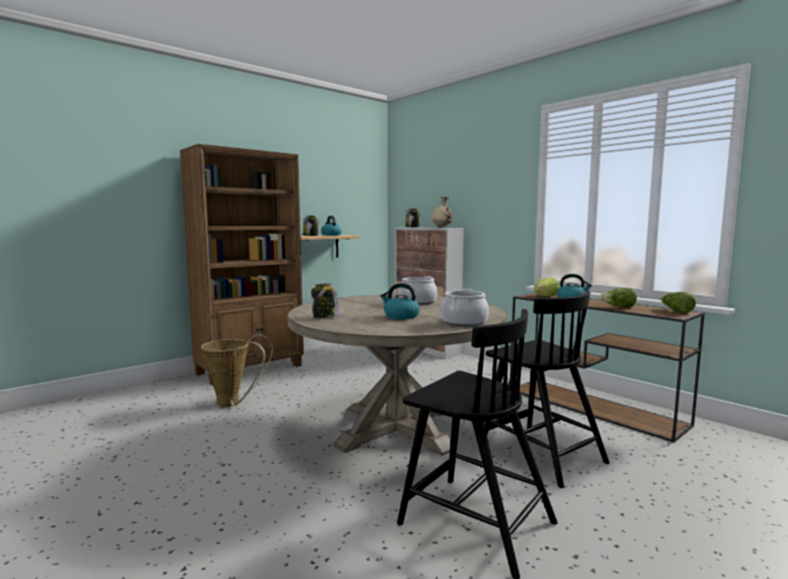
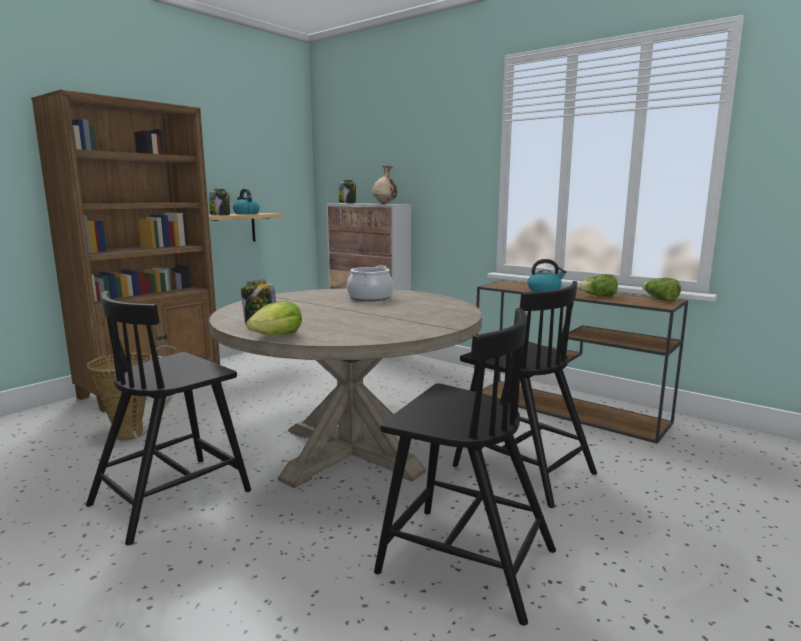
camera: 10 degrees left, 5 degrees up
kettle [380,283,420,319] -> none
cooking pot [441,289,489,327] -> none
lettuce [534,278,560,296] -> lettuce moved to [246,301,302,335]
none -> black chair [86,291,251,545]

